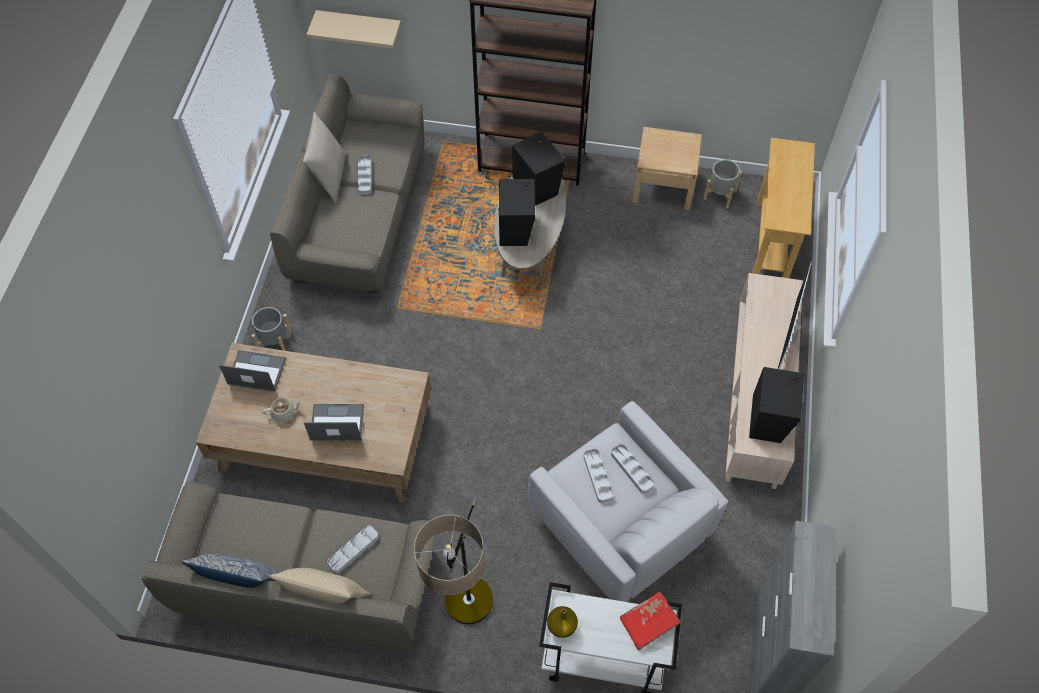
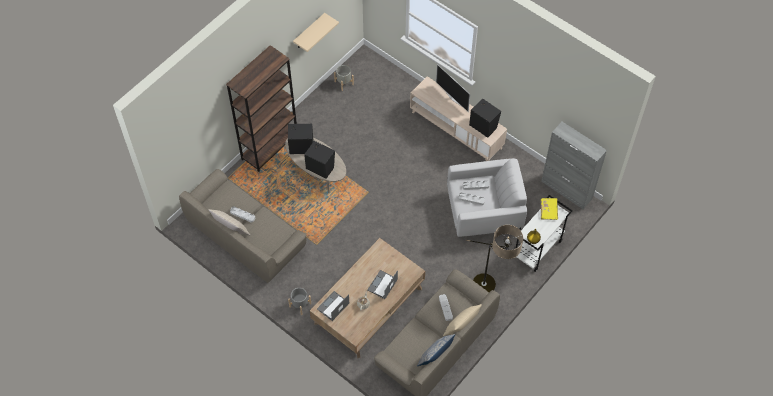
camera: 60 degrees left, 0 degrees up
beige shelf [306,10,401,48] -> beige shelf moved to [293,13,339,52]
red book [620,592,681,650] -> yellow book [540,198,558,220]
beige nightstand [633,127,702,210] -> none
beige console table [752,137,815,278] -> none

